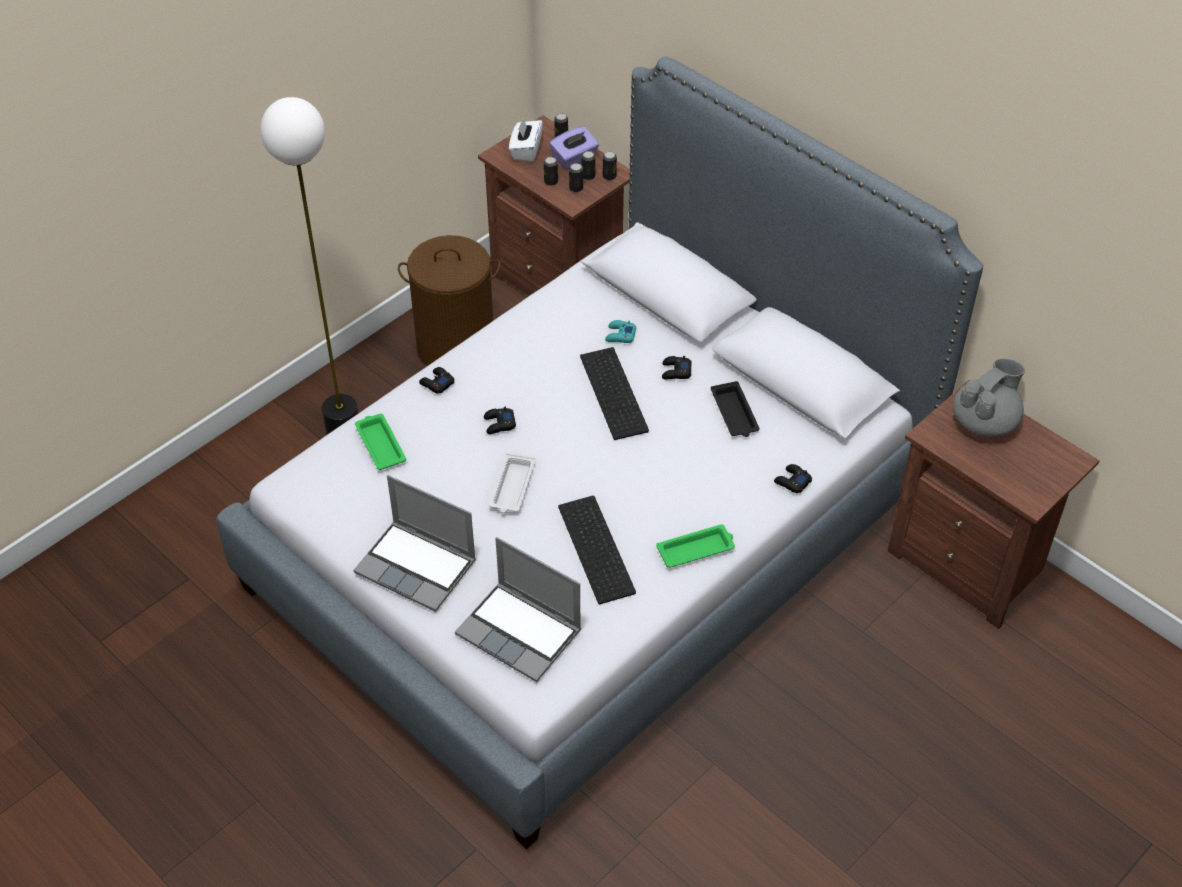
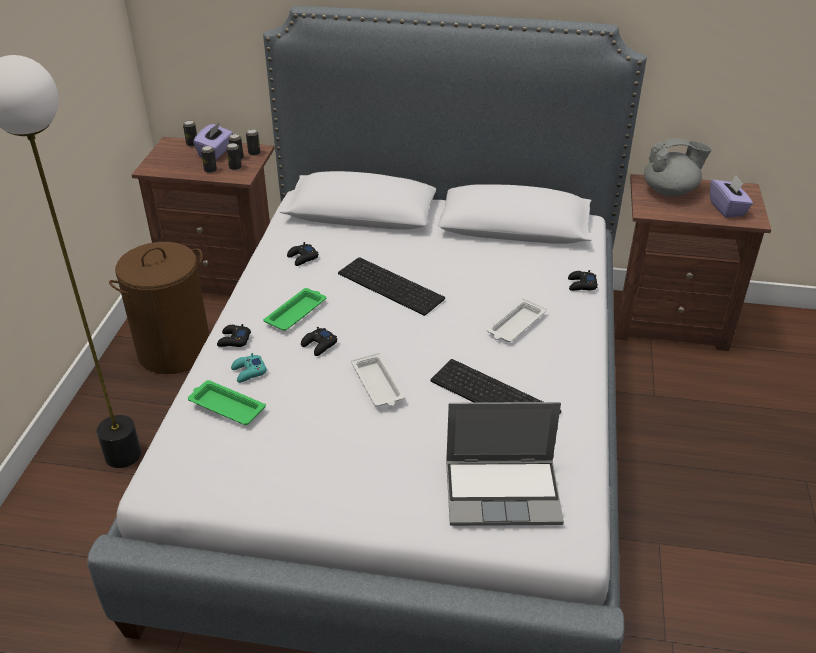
camera: 35 degrees left, 10 degrees down
laptop [353,475,476,612] -> none
white tissue box [509,118,543,162] -> none
turquoise game controller [605,320,636,343] -> turquoise game controller moved to [231,353,267,383]
green tray [656,524,735,568] -> green tray moved to [263,288,326,331]
black game controller [662,356,692,379] -> black game controller moved to [287,242,319,266]
black tray [711,381,760,437] -> none
grey teapot [953,359,1025,437] -> grey teapot turned 75 degrees clockwise [644,138,712,196]
none -> white tray [487,298,547,342]
none -> purple tissue box [710,175,753,218]

